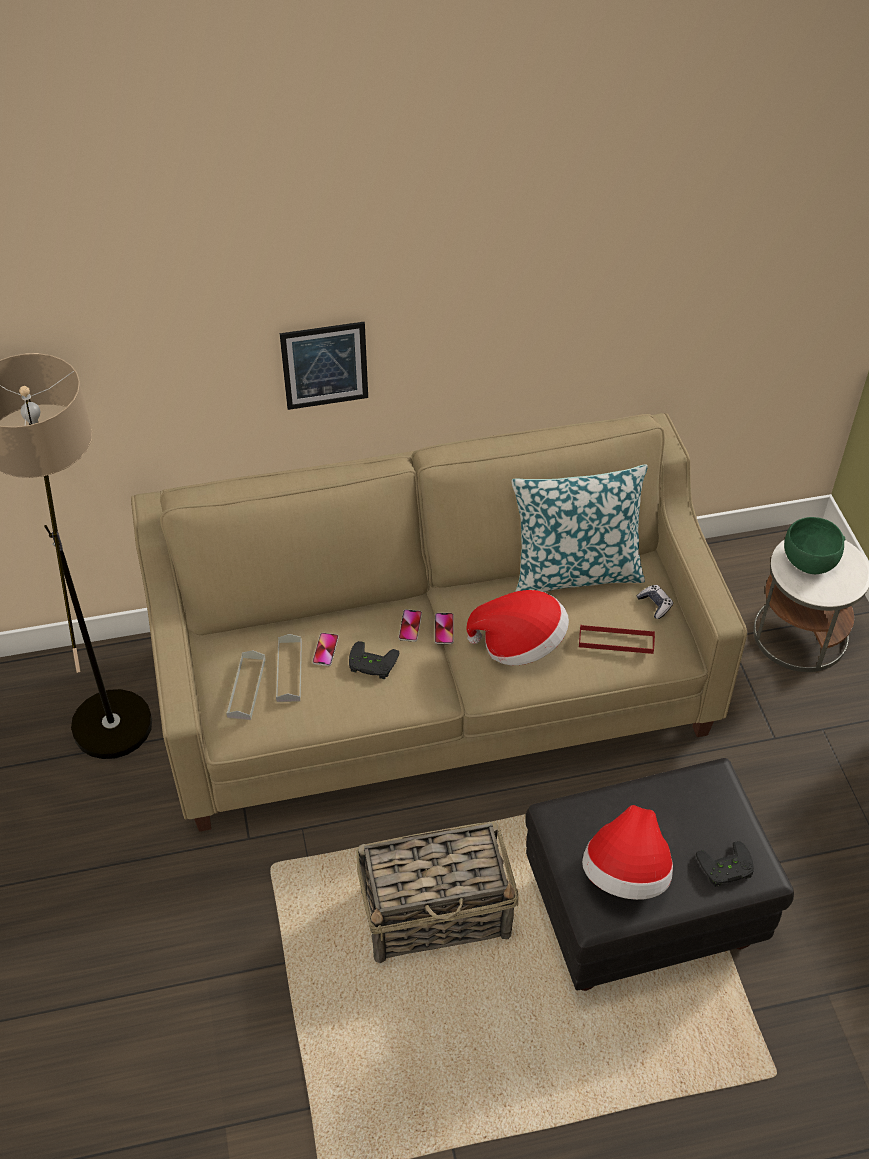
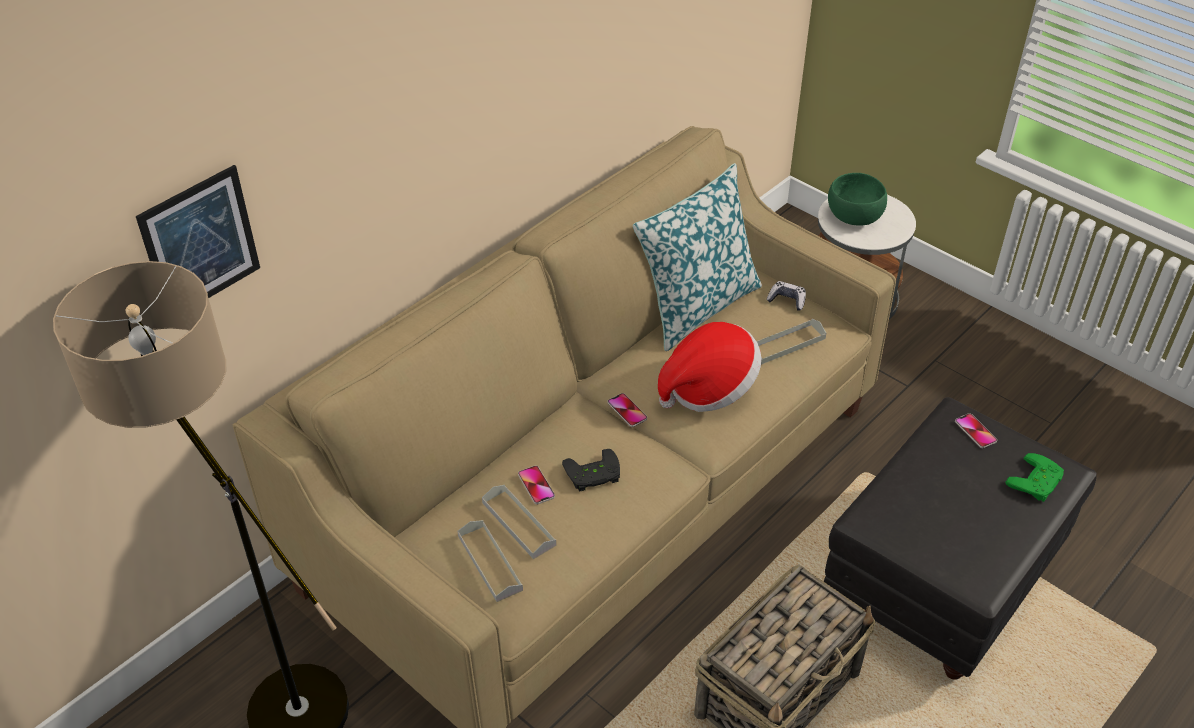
camera: 35 degrees left, 5 degrees down
picture [279,322,368,410] -> picture moved to [136,165,260,298]
phone [399,609,422,642] -> phone moved to [955,413,997,448]
red tray [579,624,655,654] -> grey tray [756,319,826,365]
hat [582,805,673,900] -> none
black game controller [696,841,754,887] -> green game controller [1005,453,1064,502]

